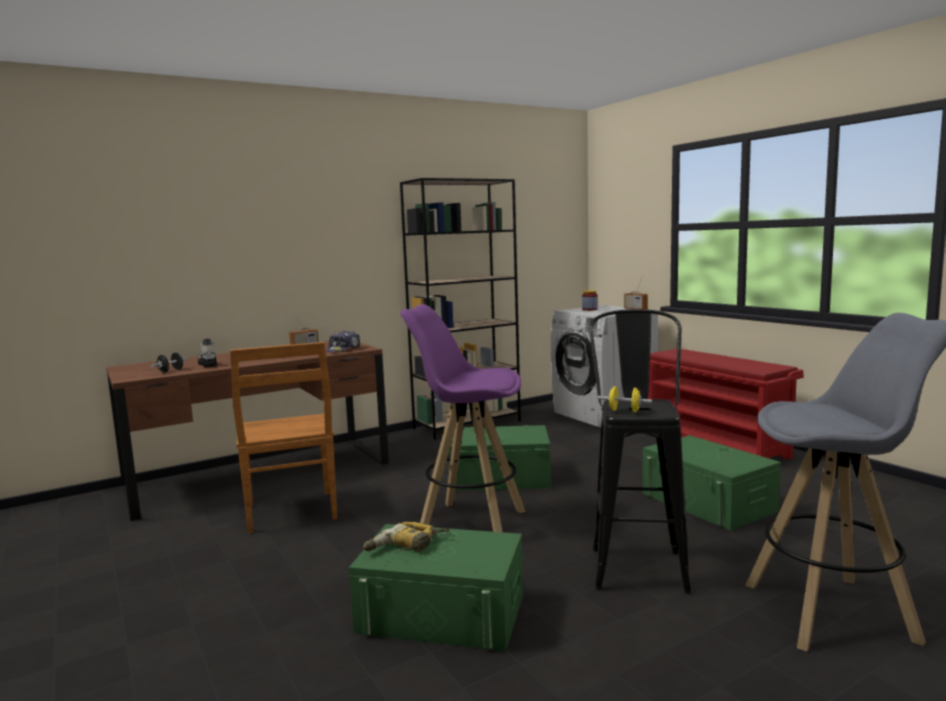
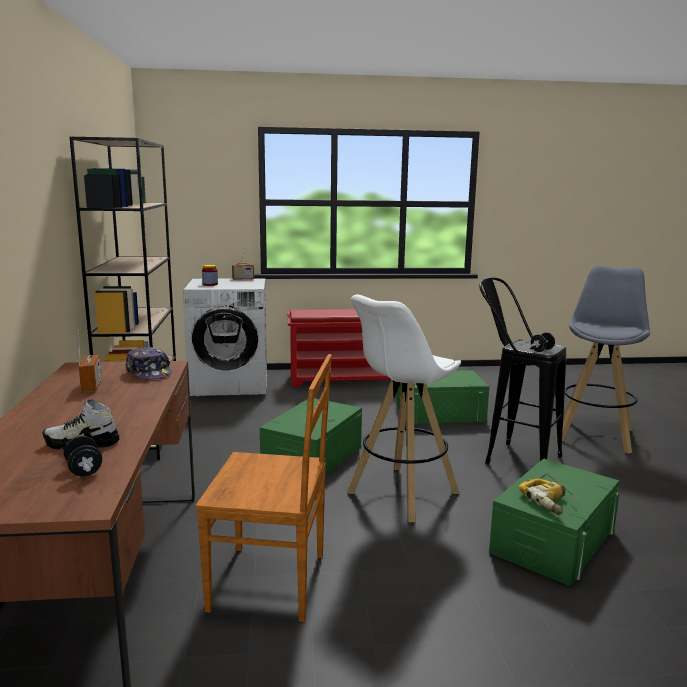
camera: 65 degrees left, 5 degrees up
purple stool [400,304,526,532] -> white stool [347,294,461,523]
yellow dumbbell [598,386,652,413] -> black dumbbell [531,332,555,352]

